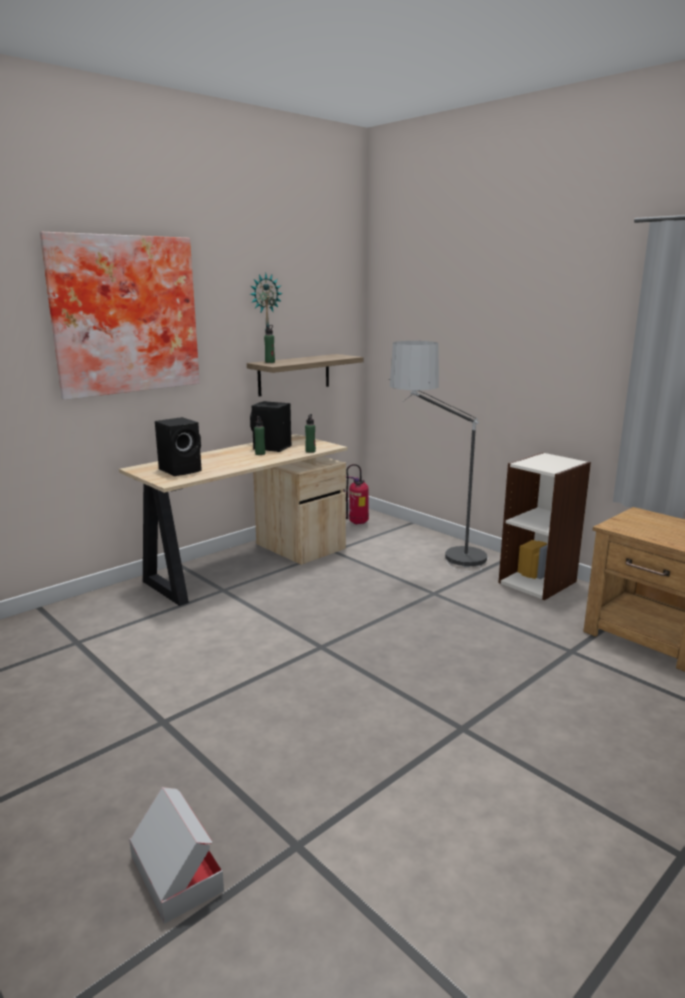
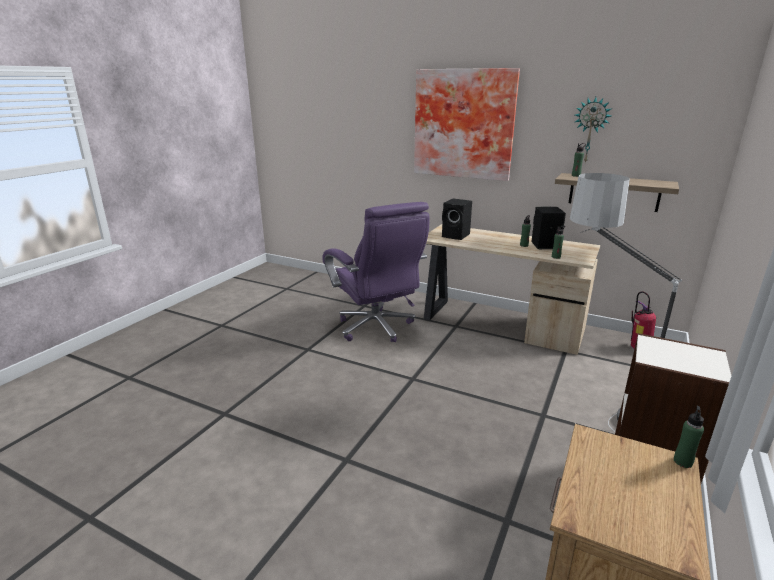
camera: 70 degrees right, 5 degrees up
cardboard box [129,787,224,924] -> none
none -> purple office chair [322,202,430,342]
none -> green bottle [674,406,704,468]

